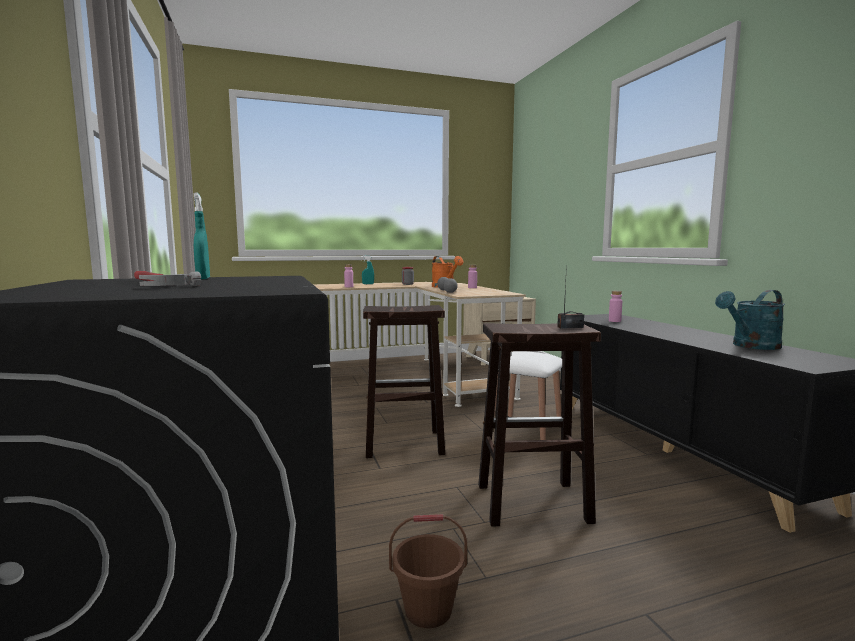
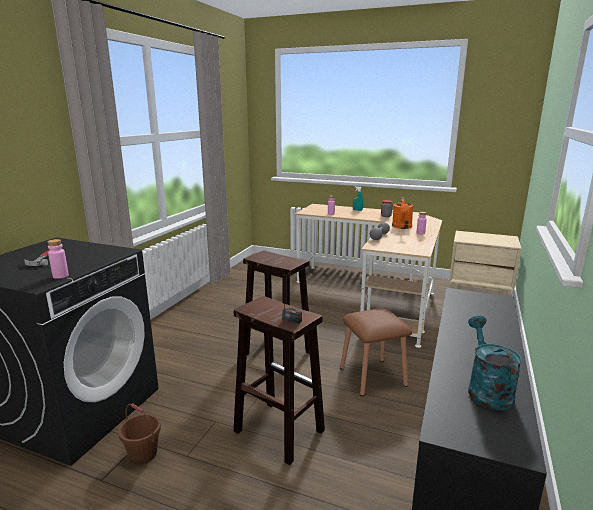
camera: 40 degrees right, 10 degrees up
turquoise spray bottle [194,192,210,279] -> none
white stool [494,351,562,440] -> brown stool [340,309,412,396]
pink bottle [609,291,622,322] -> pink bottle moved to [48,239,69,279]
turquoise watering can [715,290,785,350] -> turquoise watering can turned 75 degrees clockwise [468,316,522,411]

